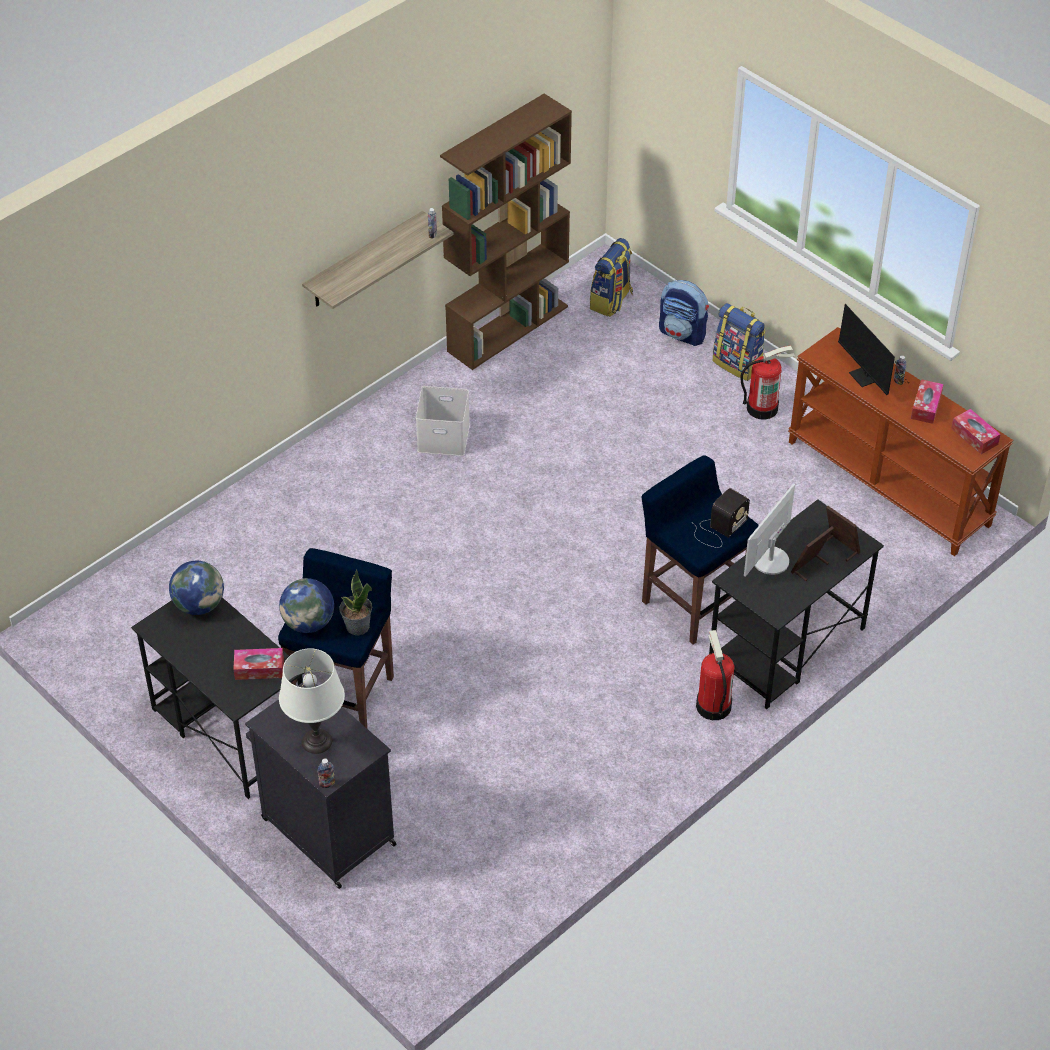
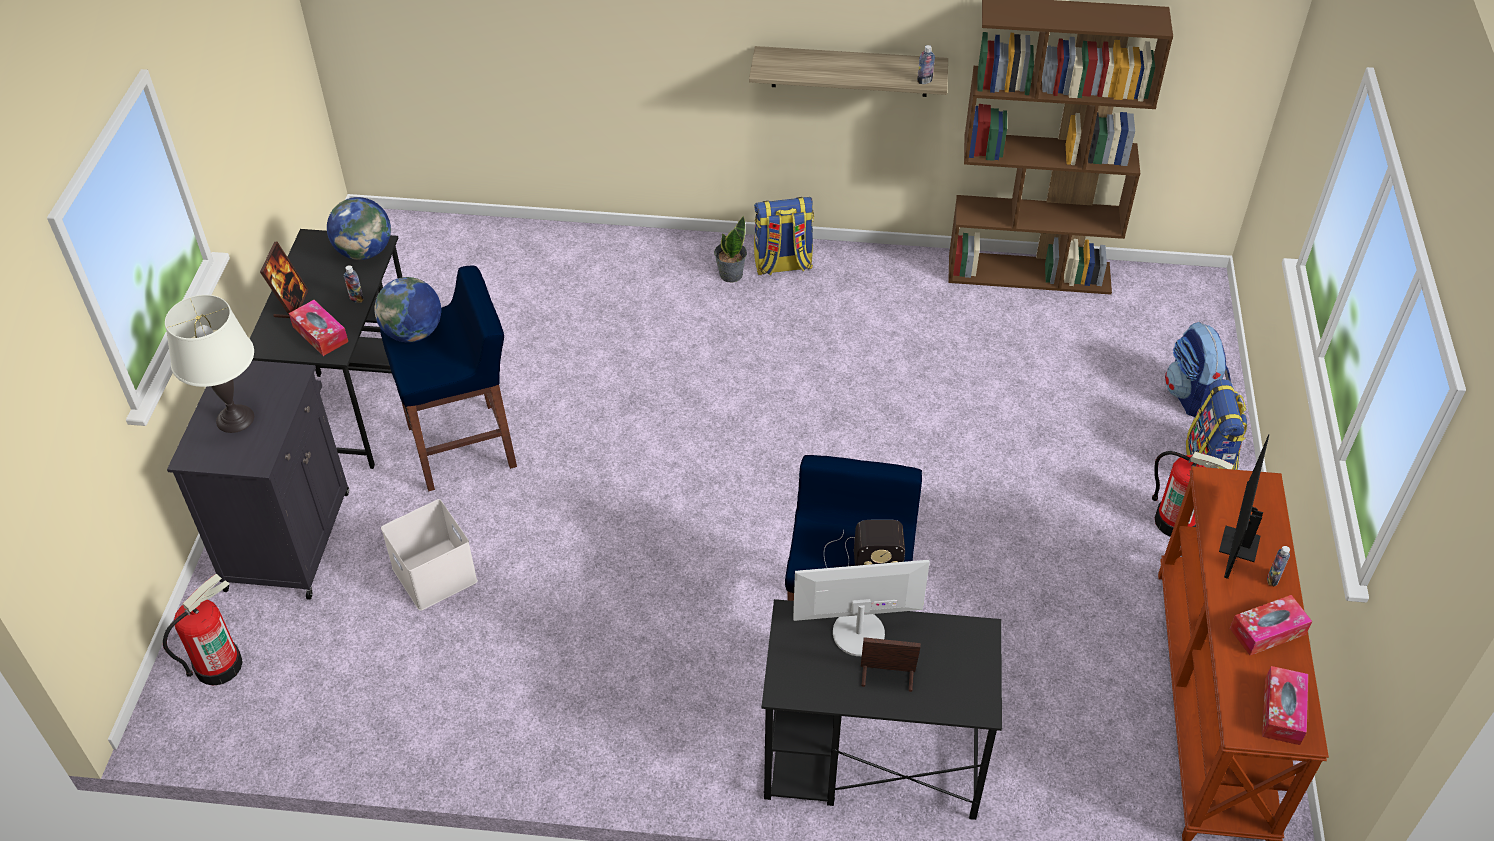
camera: 50 degrees right, 0 degrees up
bottle [318,758,335,788] -> bottle moved to [344,265,364,303]
potted plant [339,569,372,635] -> potted plant moved to [714,216,747,283]
white storage box [416,386,470,456] -> white storage box moved to [381,499,478,611]
backpack [590,238,633,317] -> backpack moved to [754,197,814,276]
fire extinguisher [696,630,734,720] -> fire extinguisher moved to [163,574,242,685]
picture frame [825,506,860,561] -> picture frame moved to [260,241,309,318]

